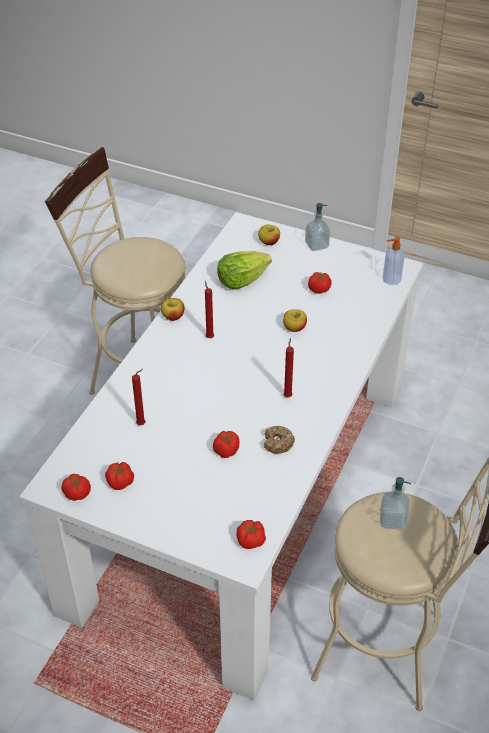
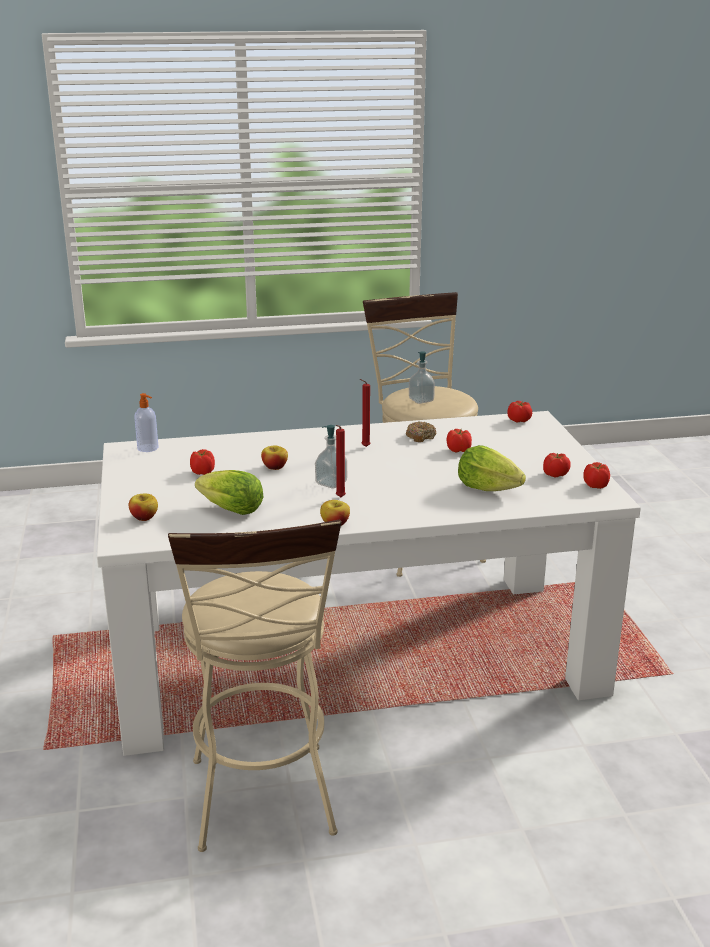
camera: 125 degrees left, 20 degrees down
red candle [132,369,145,425] -> lettuce [458,445,526,491]
soap dispenser [305,203,330,251] -> soap dispenser moved to [315,425,347,489]

